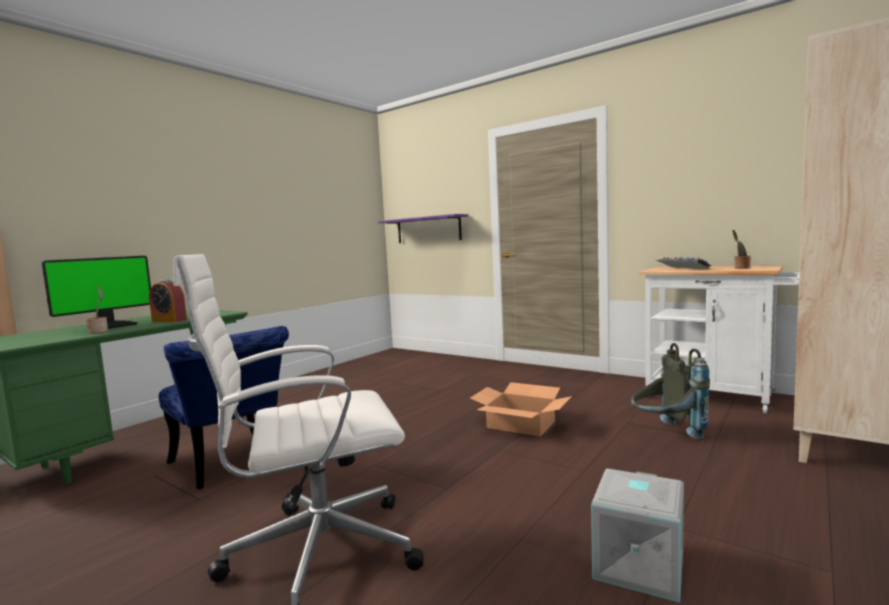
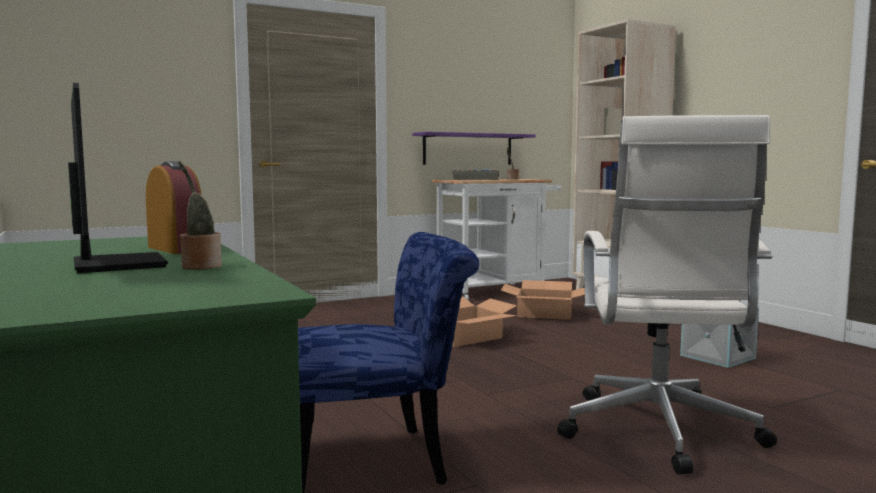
camera: 65 degrees left, 0 degrees up
alarm clock [149,280,187,322] -> alarm clock turned 90 degrees counterclockwise [146,161,202,254]
purple shelf [378,214,468,243] -> purple shelf moved to [412,132,536,165]
grey backpack [631,343,710,439] -> cardboard box [500,280,585,320]

